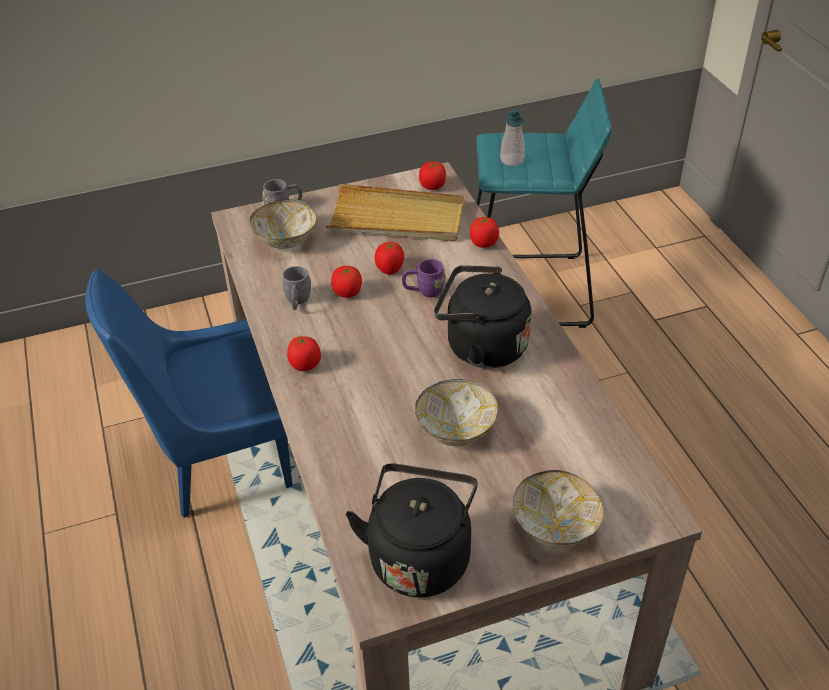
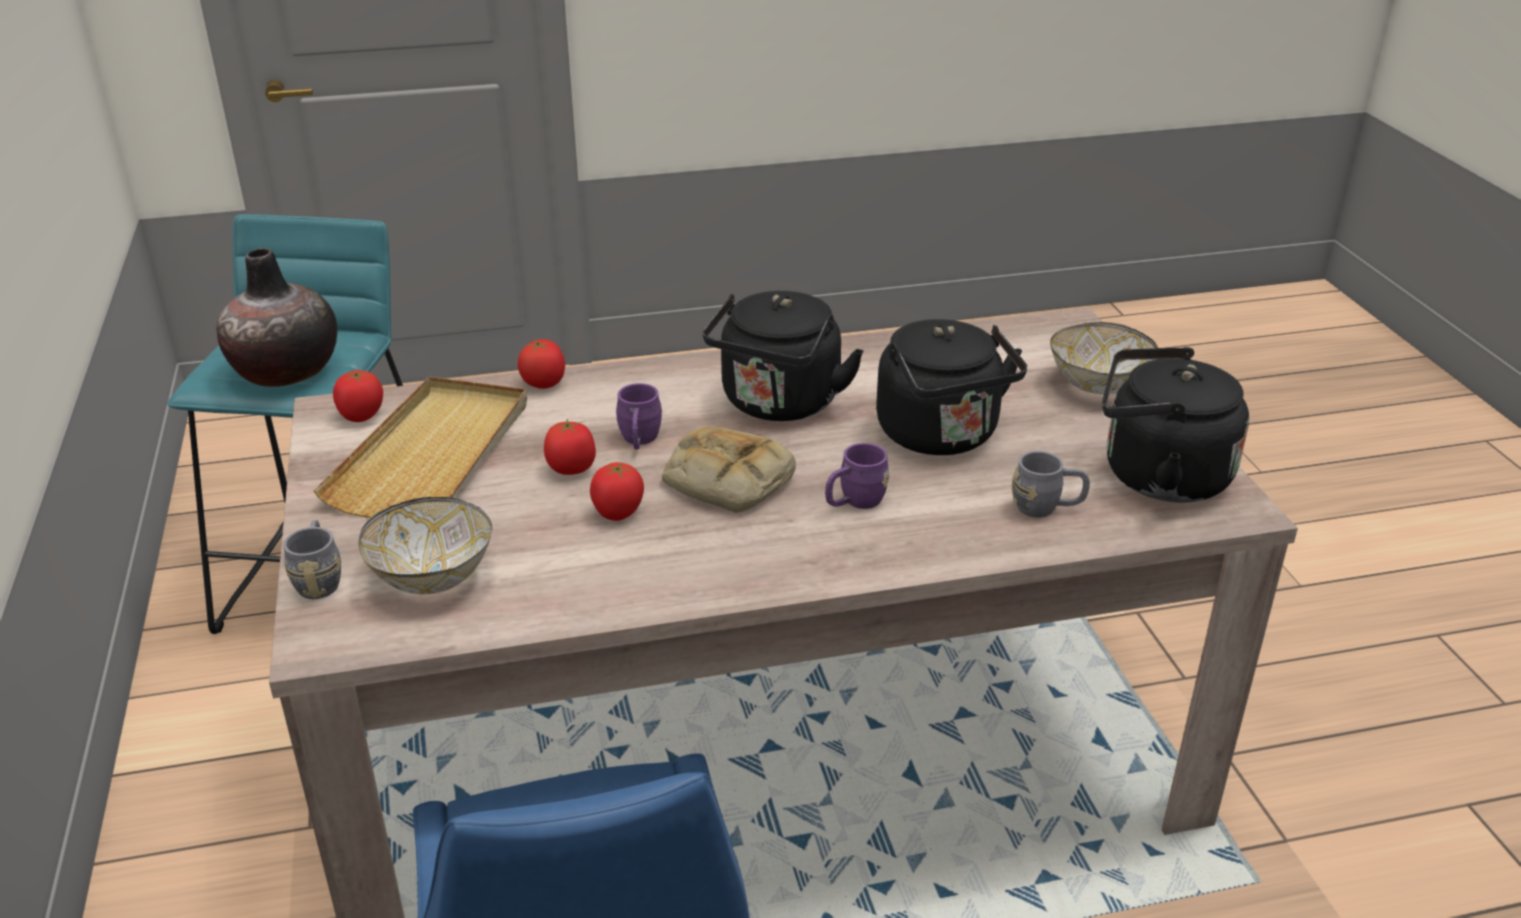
camera: 85 degrees left, 10 degrees down
grey mug [282,266,311,310] -> grey mug moved to [1012,451,1090,518]
tomato [287,334,321,371] -> none
bowl [415,379,498,446] -> black kettle [876,319,1027,455]
soap dispenser [500,109,525,166] -> vase [217,248,338,387]
none -> bread [662,427,796,513]
none -> purple mug [825,443,890,509]

